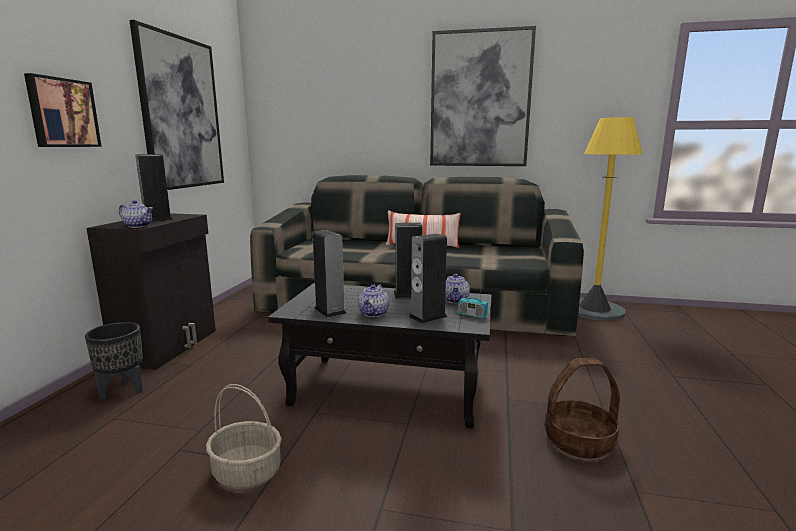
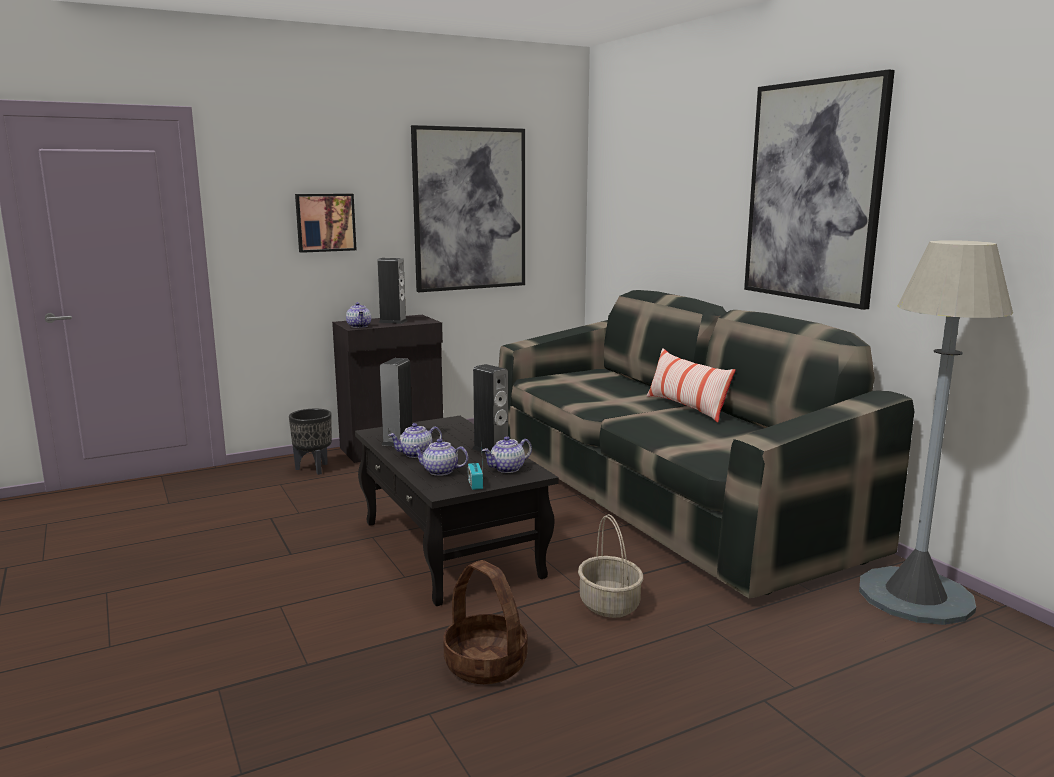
camera: 50 degrees right, 0 degrees up
basket [206,384,282,489] -> basket moved to [578,514,643,618]
speaker [409,233,447,324] -> teapot [413,439,468,476]
yellow floor lamp [578,117,642,321] -> grey floor lamp [859,240,1013,625]

